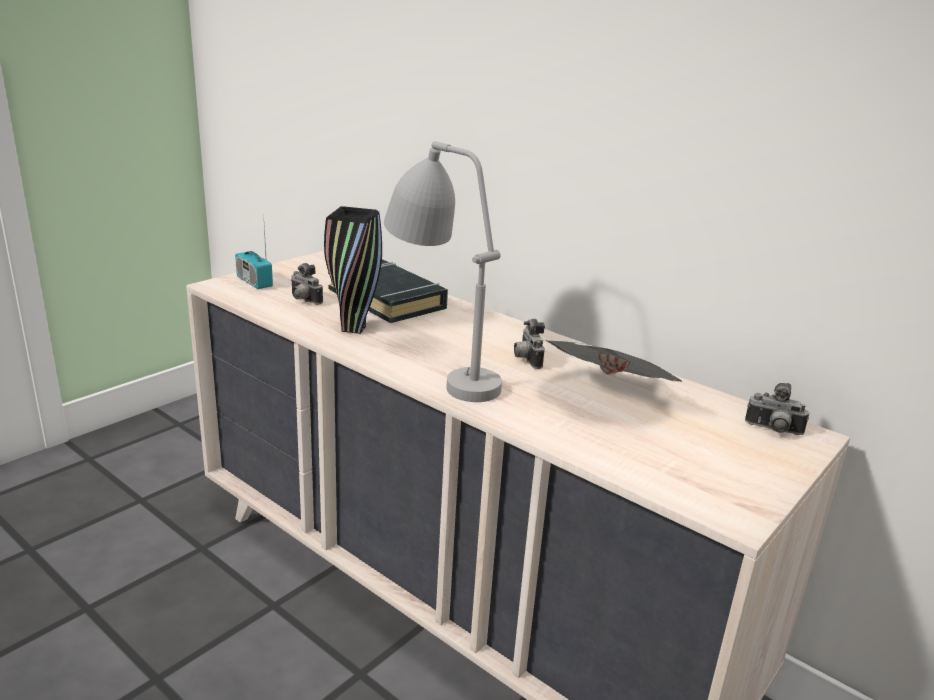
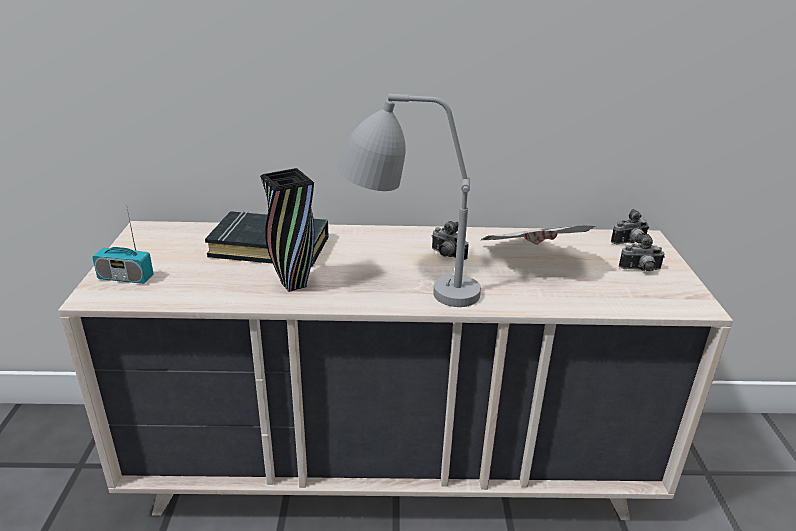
camera: 40 degrees left, 5 degrees up
camera [291,263,323,305] -> camera moved to [619,234,665,272]

